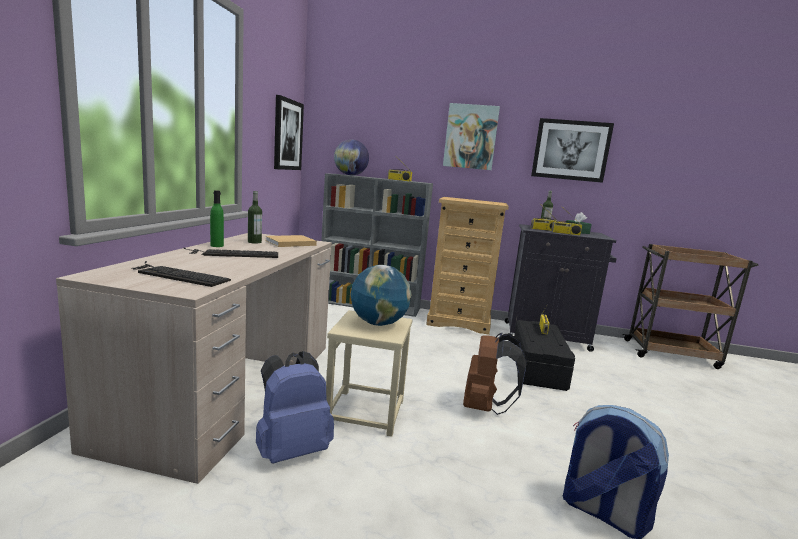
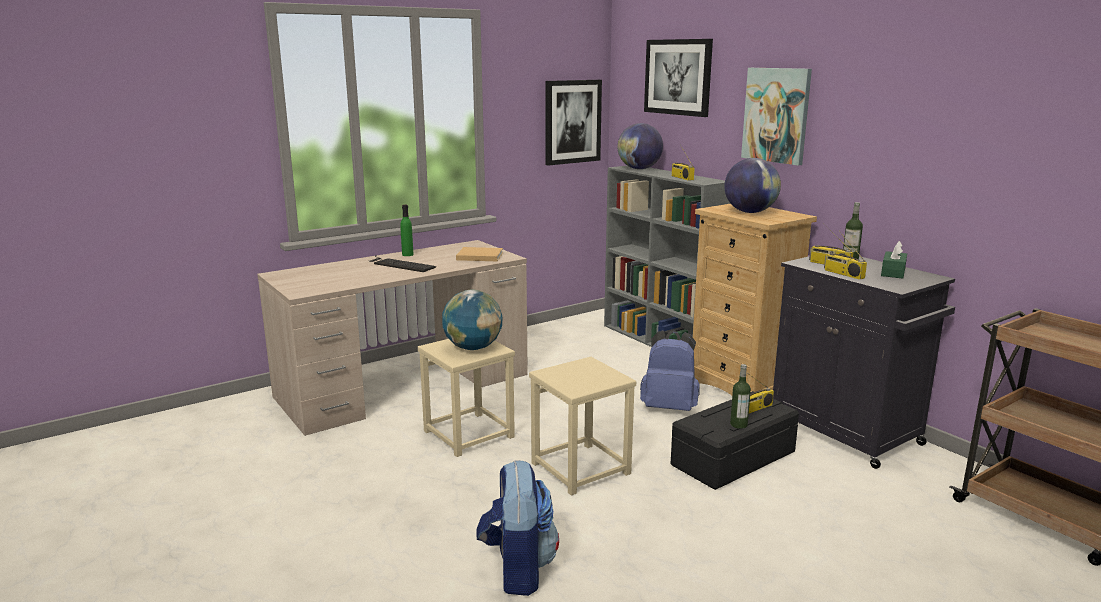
camera: 45 degrees right, 5 degrees up
keyboard [131,261,231,287] -> none
bottle [248,191,262,244] -> bottle moved to [730,364,751,429]
blue backpack [256,351,334,464] -> blue backpack moved to [640,330,700,411]
brown backpack [463,333,526,415] -> beige stool [529,357,636,496]
picture [531,118,614,183] -> picture moved to [644,39,713,117]
none -> globe [724,158,781,213]

